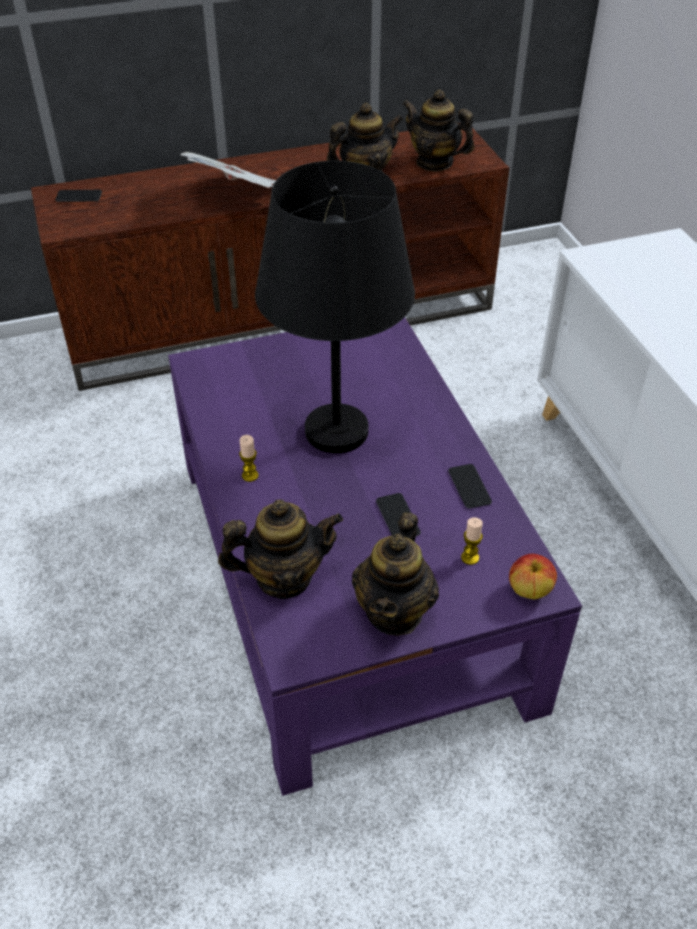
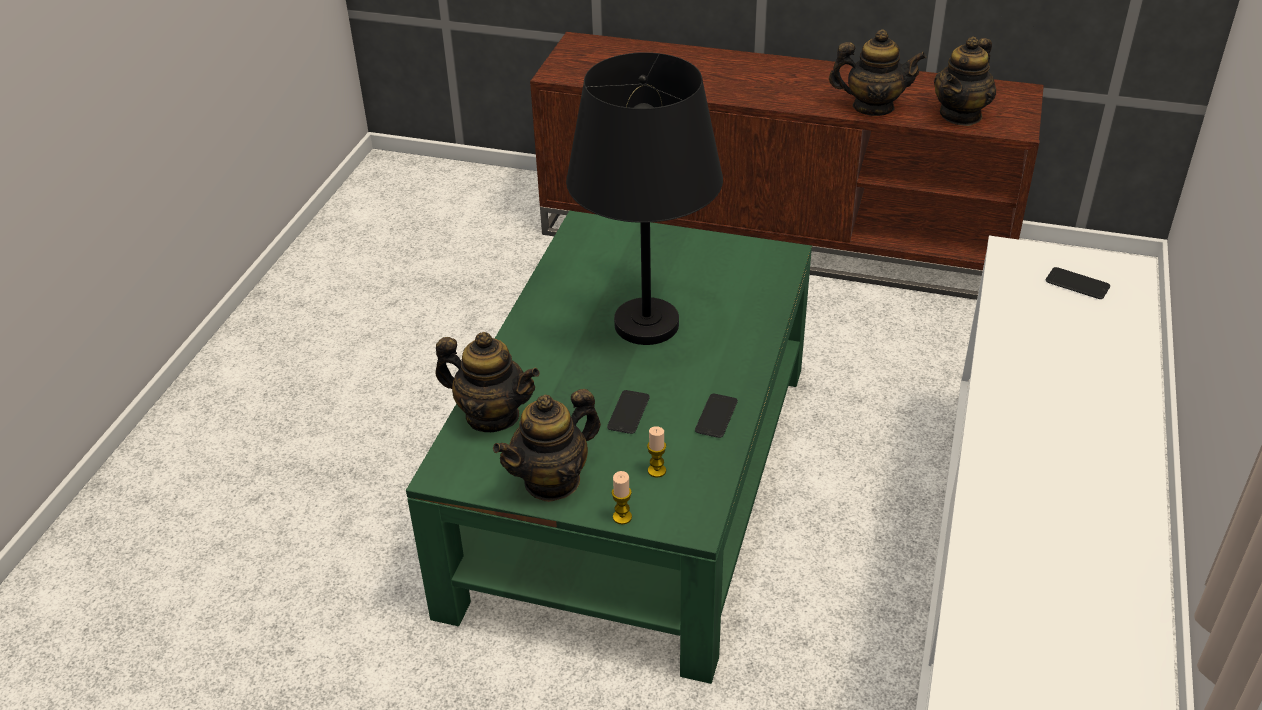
camera: 35 degrees right, 5 degrees down
phone [55,190,102,202] -> phone moved to [1046,267,1110,299]
purple coffee table [168,317,582,796] -> green coffee table [406,211,812,684]
newspaper [180,152,276,188] -> none
candle [239,435,259,482] -> candle moved to [611,471,632,525]
teapot [402,90,475,171] -> teapot turned 120 degrees counterclockwise [934,36,996,126]
apple [509,554,557,599] -> none

